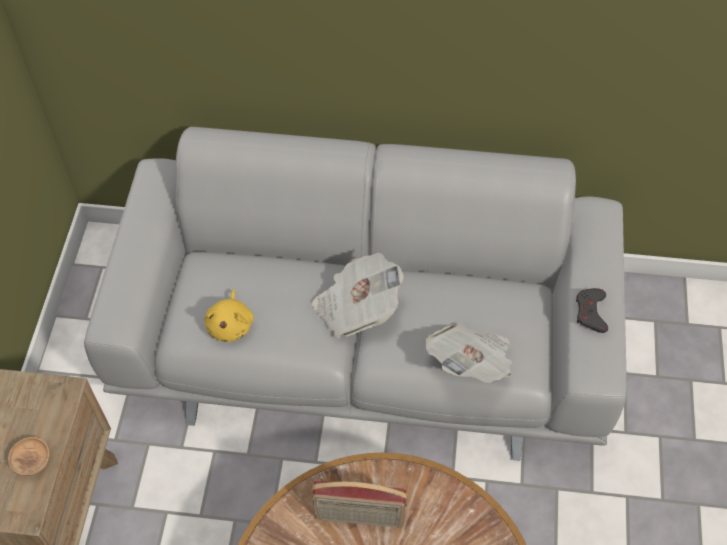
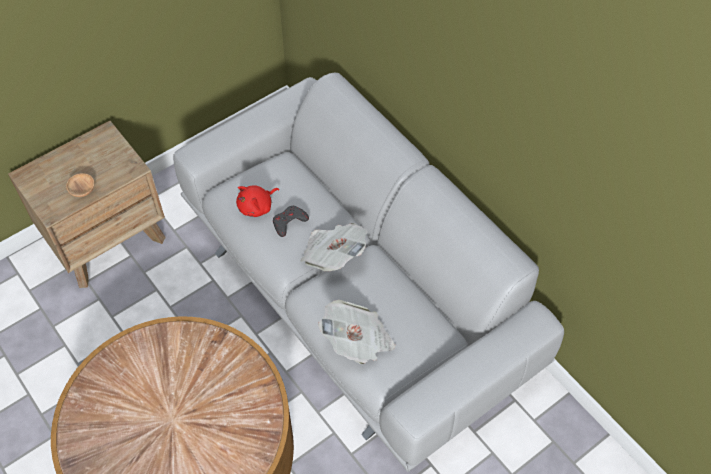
camera: 45 degrees right, 0 degrees up
yellow plush toy [204,290,254,342] -> red plush toy [236,185,279,217]
radio [312,481,407,527] -> none
grey game controller [576,288,608,333] -> grey game controller moved to [273,206,309,237]

